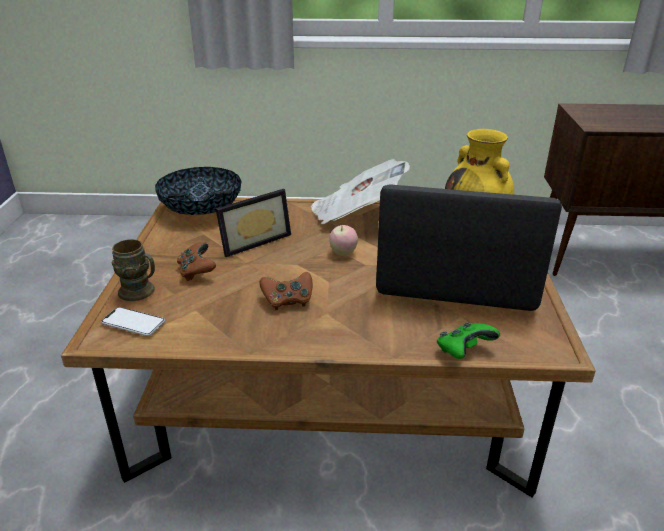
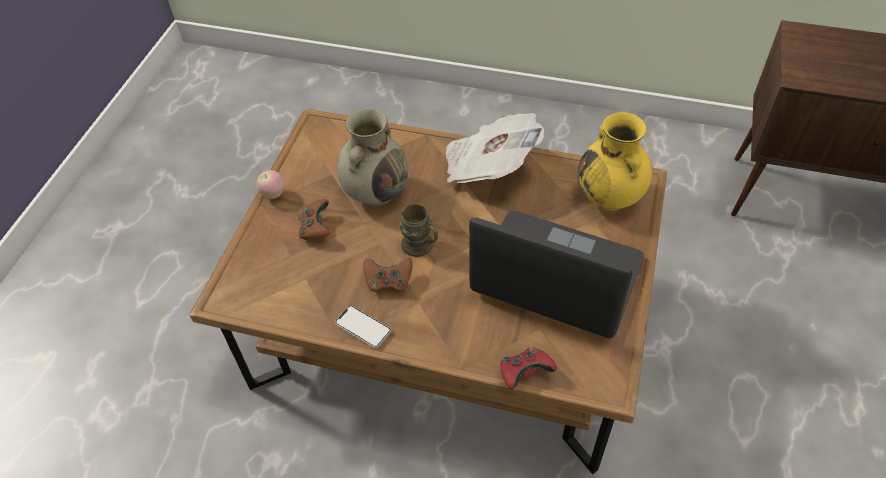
camera: 15 degrees right, 20 degrees up
phone [101,307,165,336] -> phone moved to [335,305,391,348]
brown mug [112,239,155,301] -> brown mug moved to [399,204,438,257]
bowl [155,167,241,215] -> none
picture frame [216,189,291,257] -> beige vase [337,108,408,207]
apple [329,225,358,256] -> apple moved to [256,170,284,199]
green game controller [437,322,500,359] -> red game controller [500,348,557,389]

